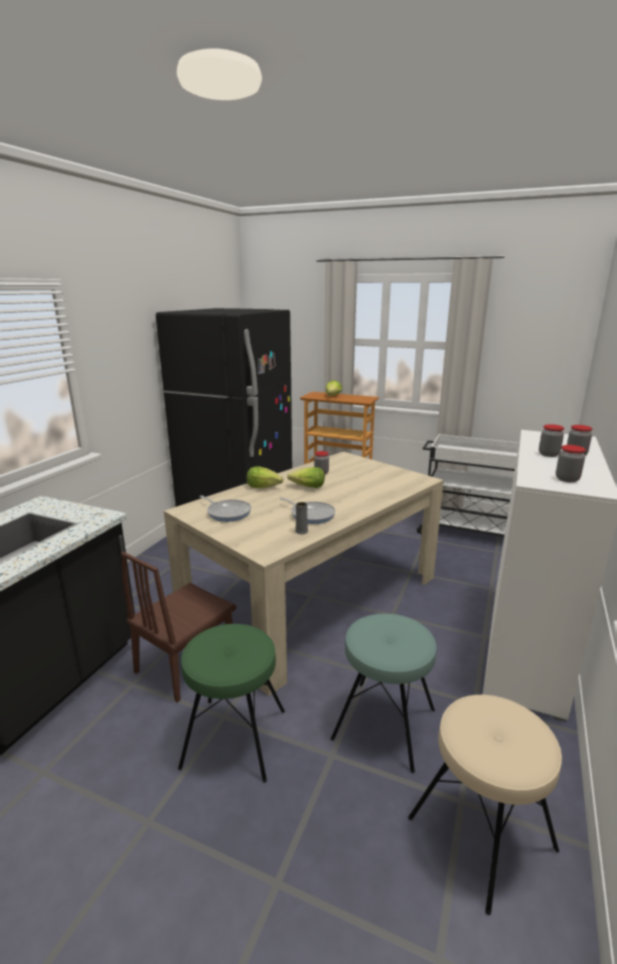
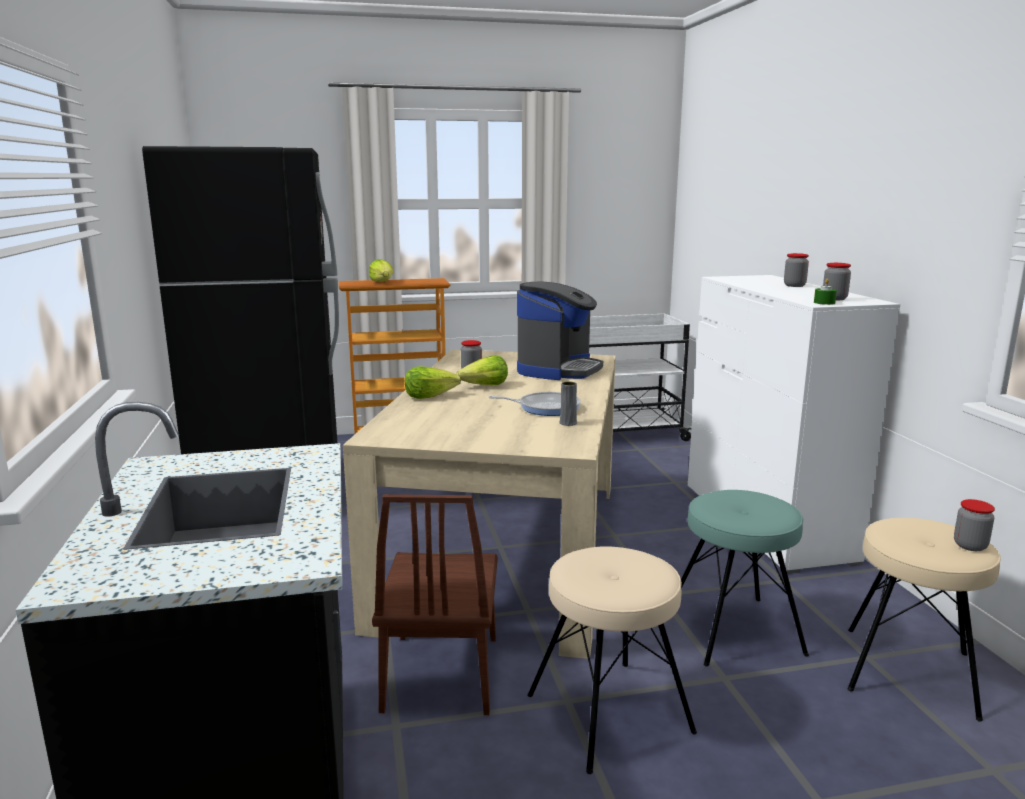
camera: 35 degrees left, 5 degrees down
green stool [178,624,285,783] -> beige stool [528,546,697,774]
frying pan [199,496,251,522] -> none
jar [539,424,564,457] -> jar moved to [954,499,995,551]
none -> coffee machine [517,282,603,380]
none -> green candle [814,279,837,305]

